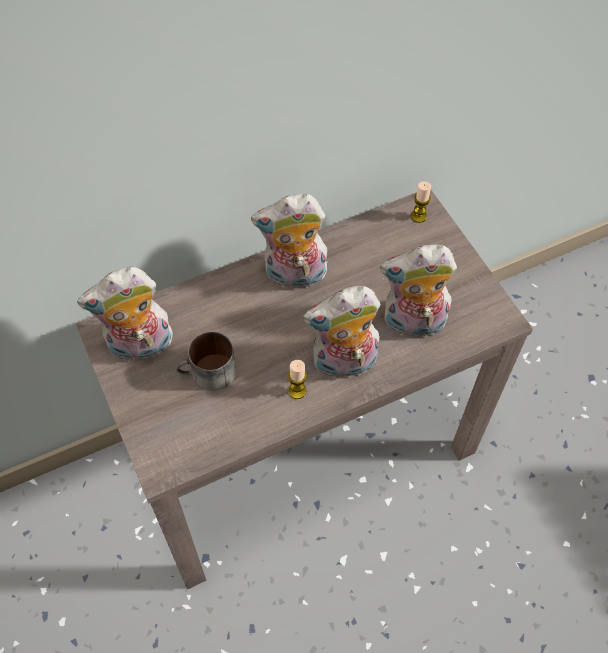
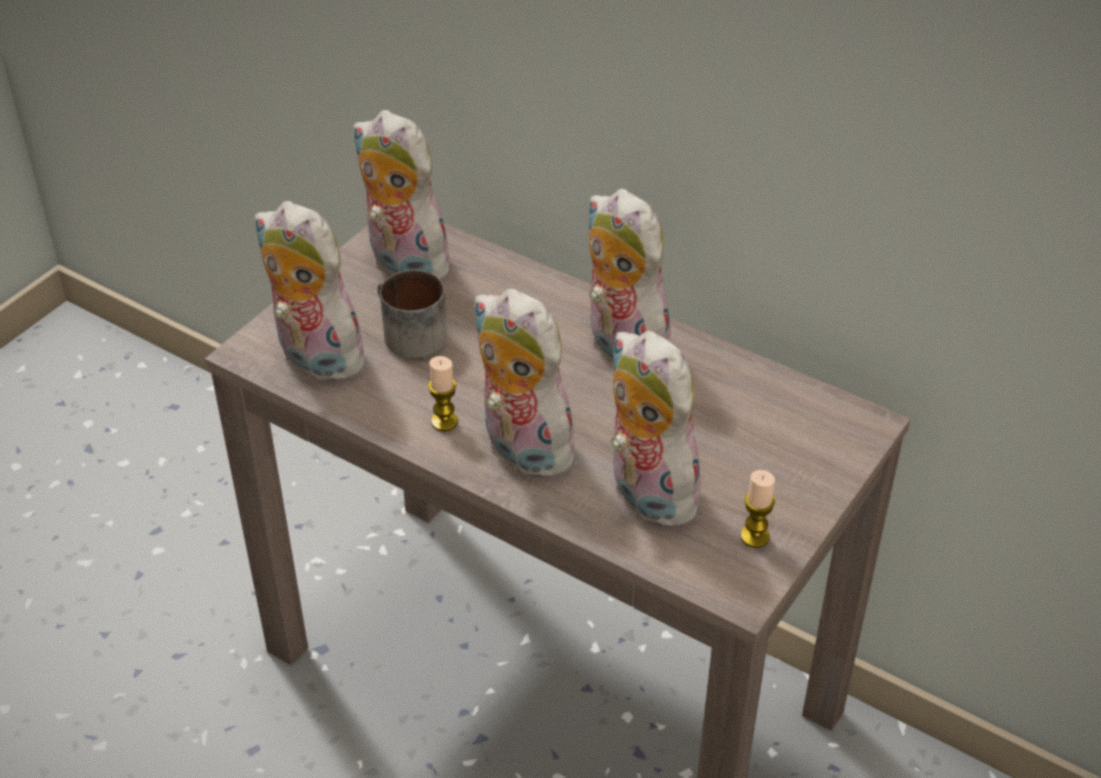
camera: 60 degrees right, 15 degrees down
candle [411,181,431,223] -> candle moved to [741,470,775,548]
none -> plush toy [255,201,375,382]

